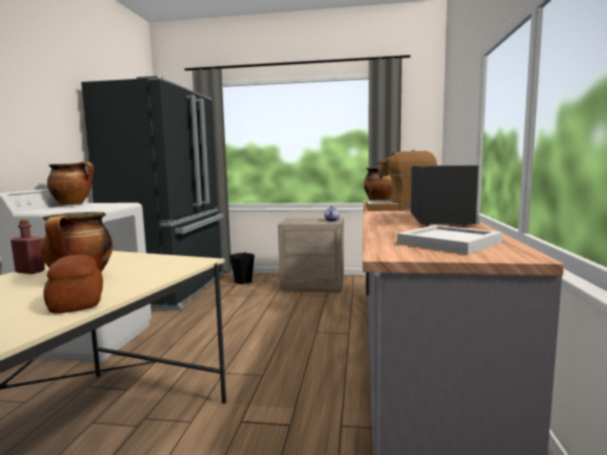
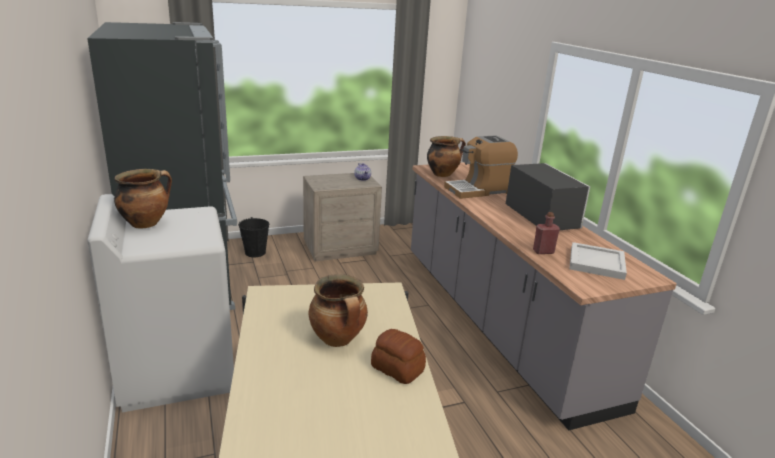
camera: 30 degrees left, 15 degrees up
red bottle [11,220,45,274] -> red bottle moved to [533,212,560,254]

